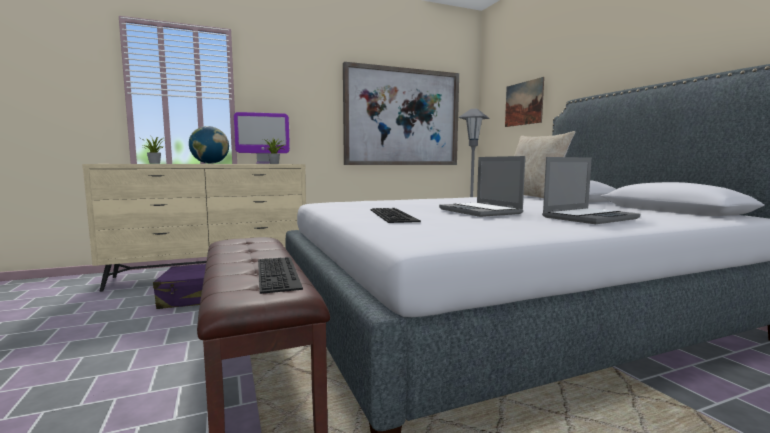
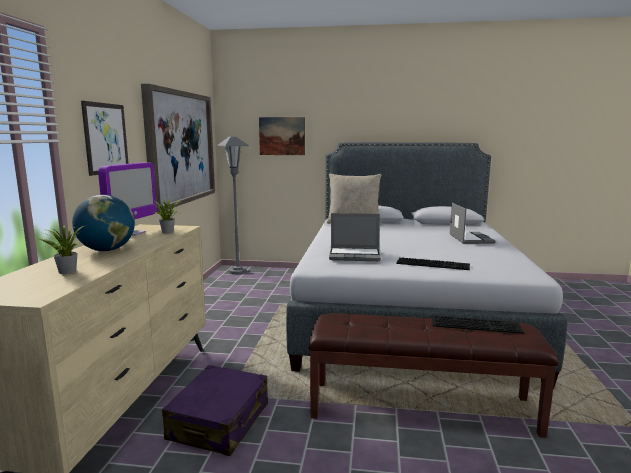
camera: 60 degrees left, 5 degrees up
laptop [439,156,525,217] -> laptop moved to [329,213,381,261]
none -> picture [81,101,129,176]

